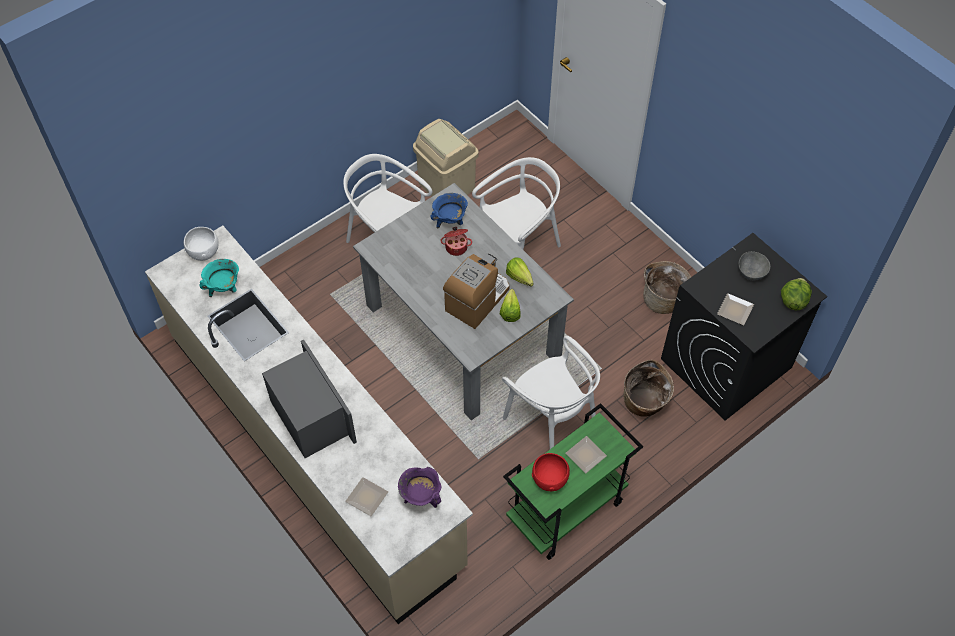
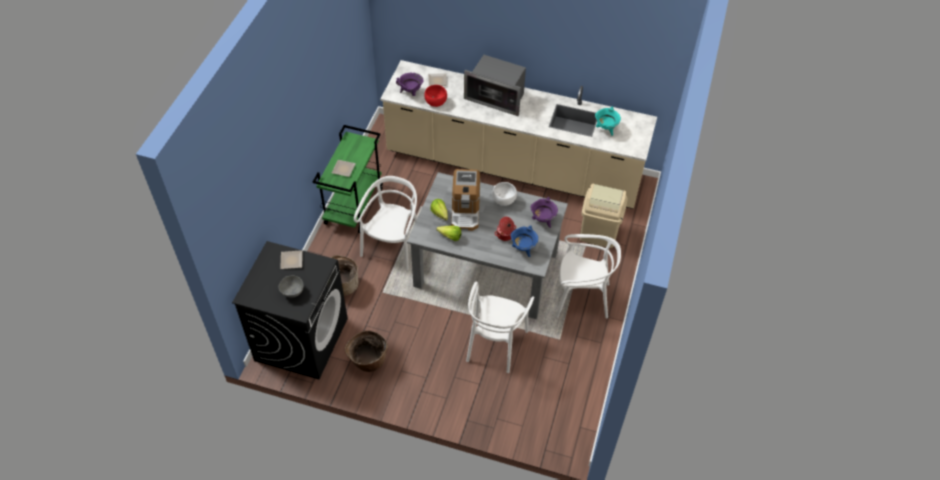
camera: 145 degrees right, 5 degrees down
white bowl [183,227,219,261] -> white bowl moved to [492,182,517,206]
beige trash can [413,119,479,197] -> beige trash can moved to [580,184,628,248]
white chair [502,336,600,449] -> white chair turned 90 degrees clockwise [354,176,417,270]
red bowl [532,453,570,491] -> red bowl moved to [424,85,447,107]
lettuce [781,278,812,310] -> none
none -> purple cooking pot [530,197,558,228]

